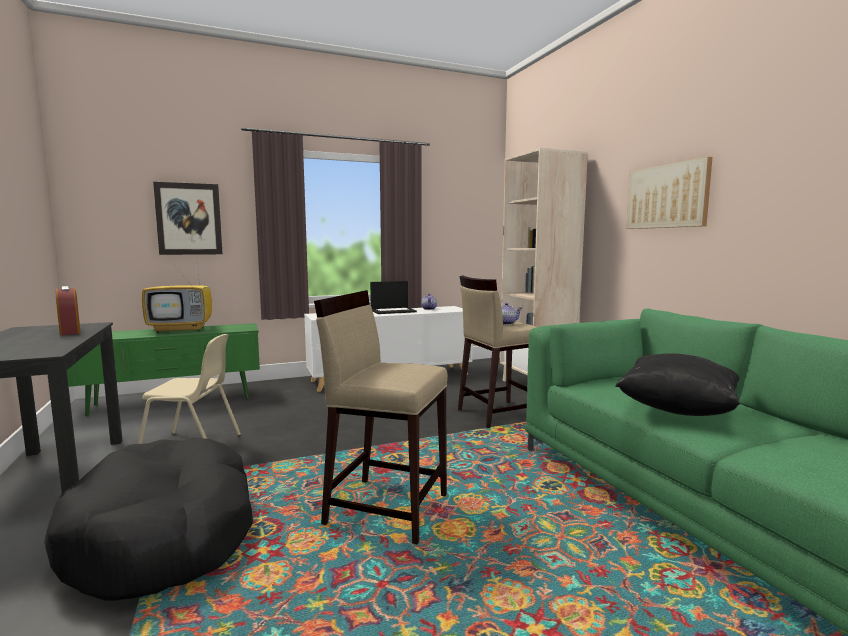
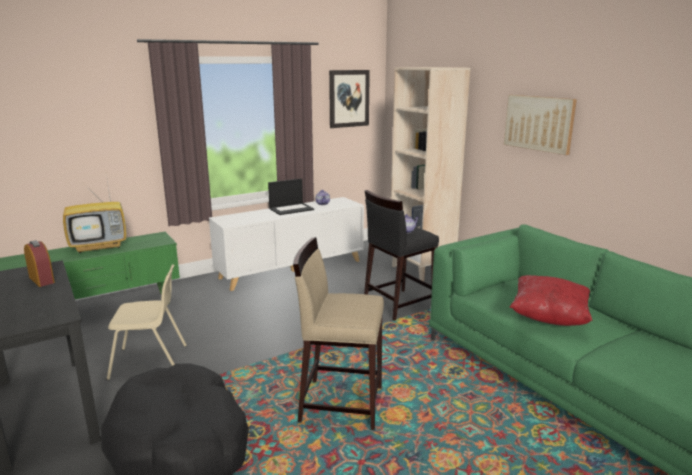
camera: 10 degrees left, 10 degrees up
picture [153,182,223,255] -> picture moved to [329,70,370,128]
beige stool [458,275,536,428] -> black stool [364,190,439,321]
black pillow [615,353,741,416] -> red pillow [509,275,592,326]

